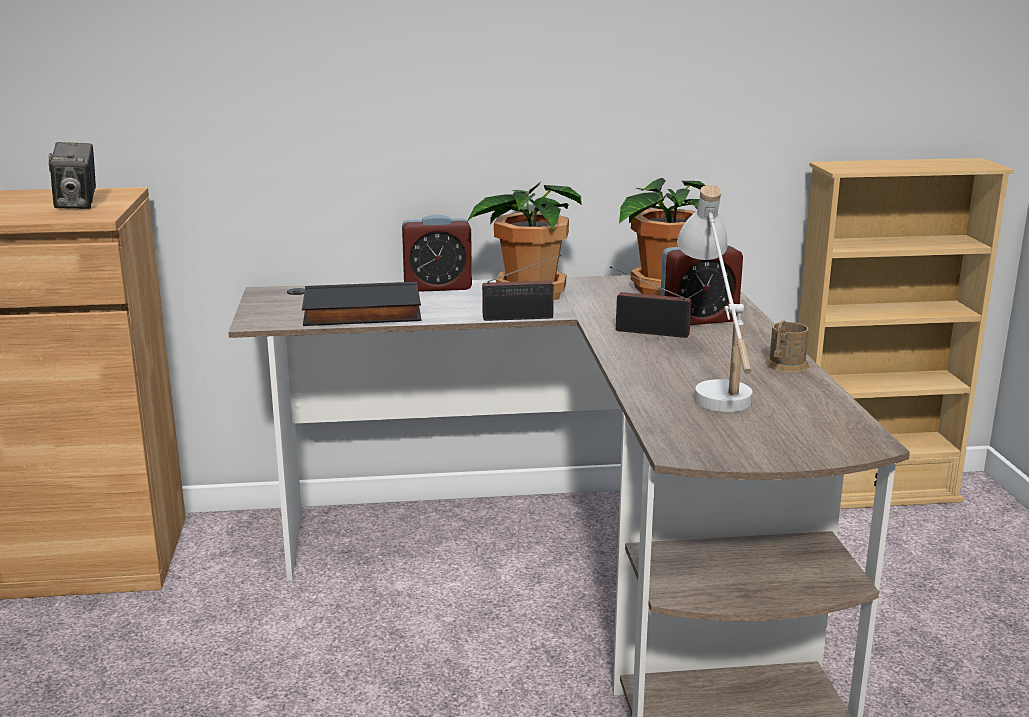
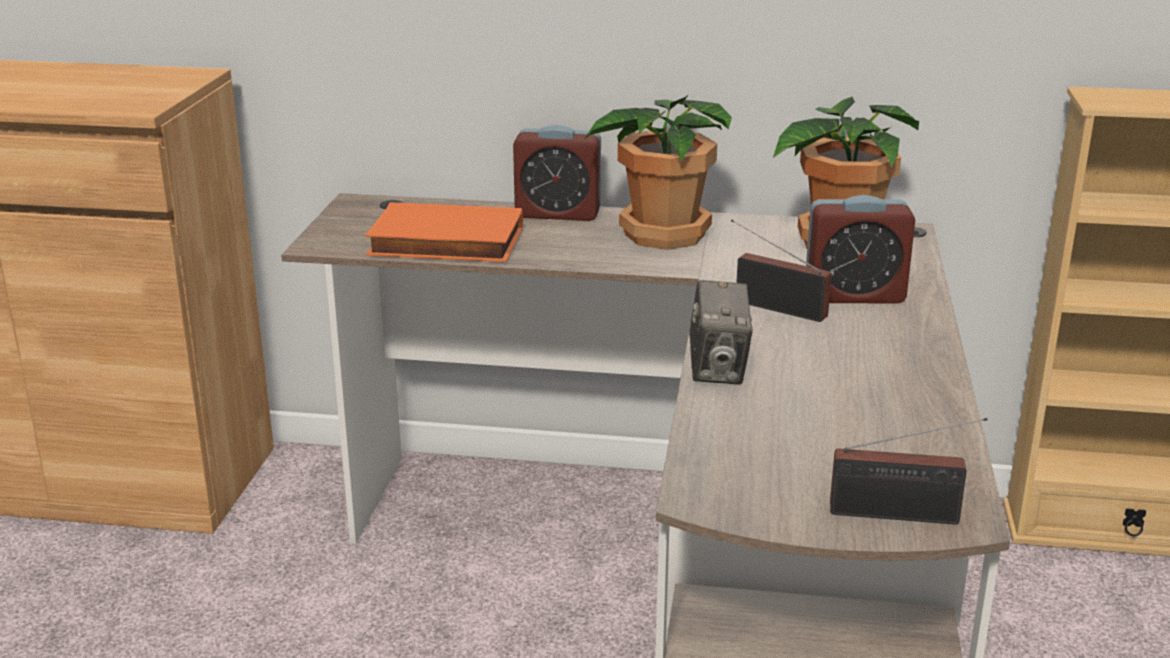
camera: 15 degrees right, 5 degrees up
camera [48,142,96,209] -> camera moved to [689,280,753,384]
black book [302,282,421,326] -> orange book [365,202,523,262]
radio [482,255,561,321] -> radio moved to [830,418,988,525]
white table lamp [677,185,753,412] -> none
brown mug [765,320,809,372] -> none

